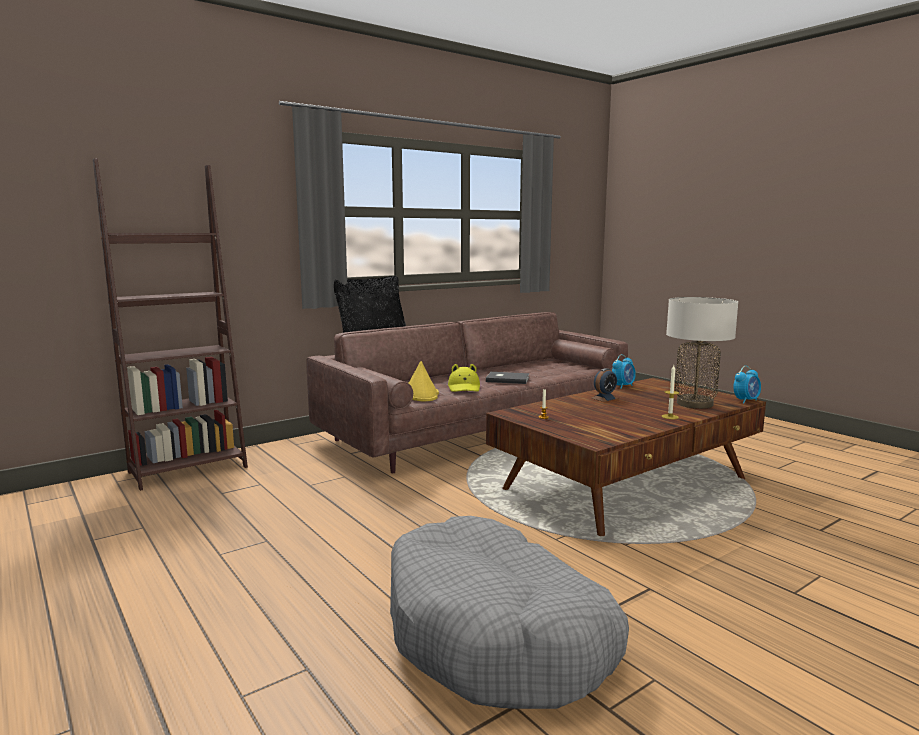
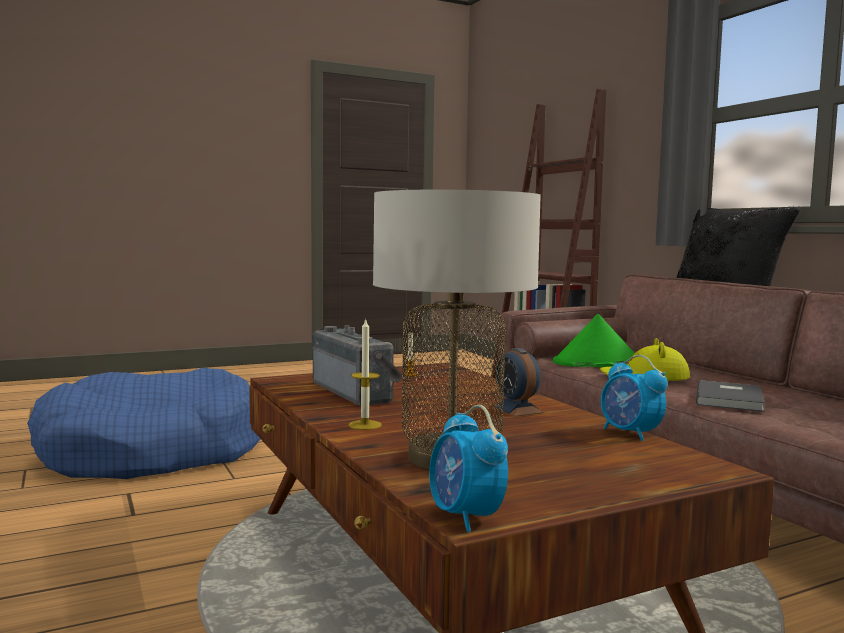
camera: 100 degrees right, 5 degrees down
grey dog bed [390,516,629,709] -> blue dog bed [27,367,260,479]
yellow hat [409,361,439,401] -> green hat [553,314,635,367]
none -> radio [313,325,402,406]

